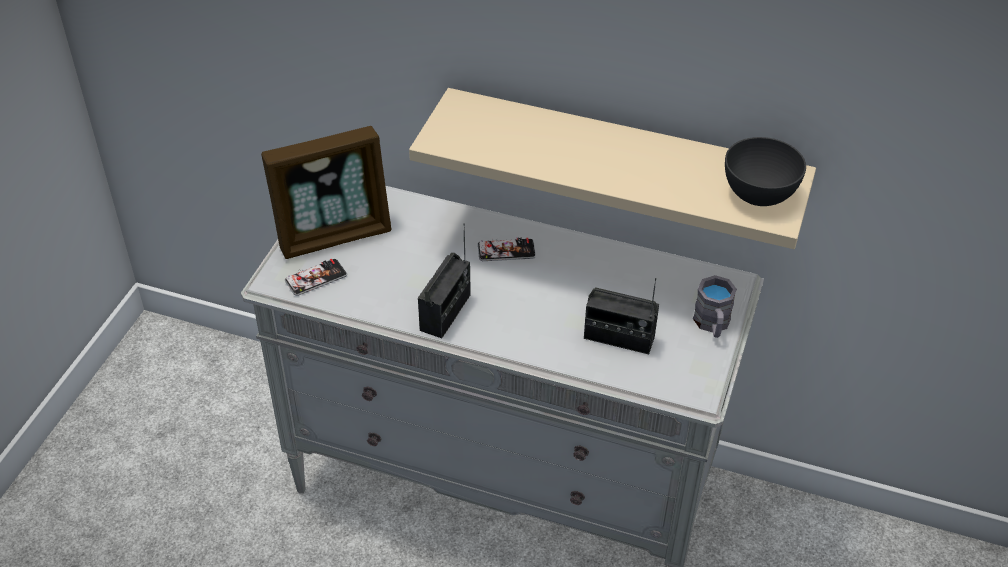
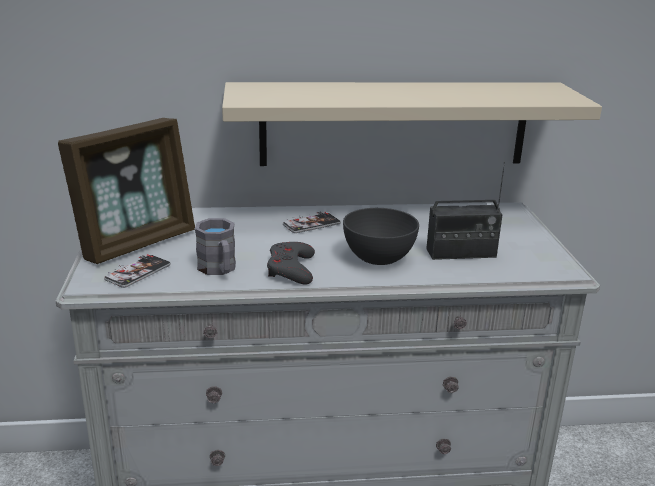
camera: 25 degrees left, 20 degrees down
radio [418,224,471,338] -> grey game controller [267,242,315,285]
grey mug [693,275,737,338] -> grey mug moved to [195,218,236,275]
grey bowl [725,137,806,206] -> grey bowl moved to [343,208,419,265]

